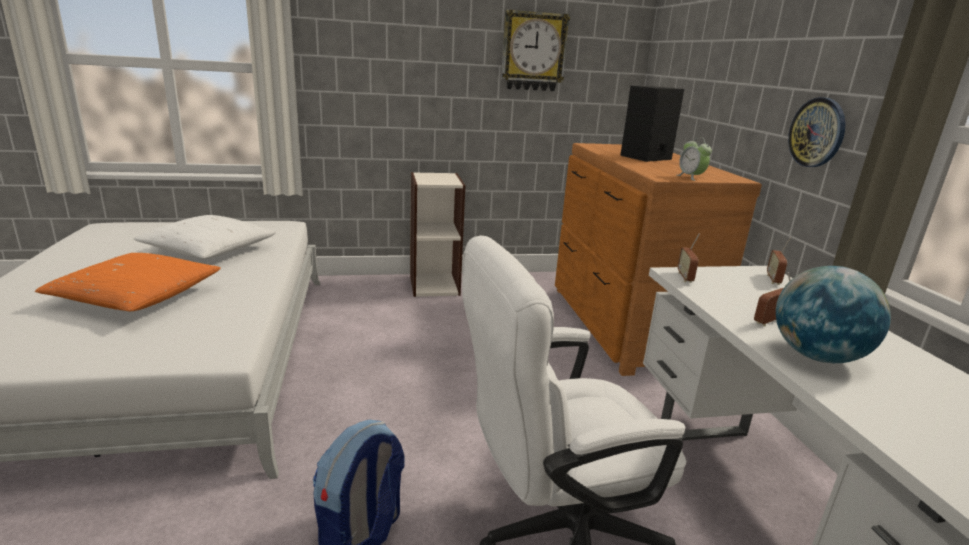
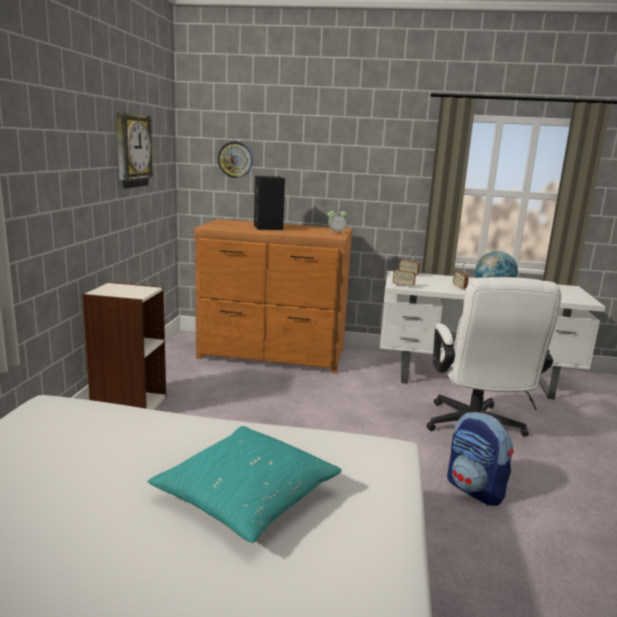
camera: 70 degrees left, 5 degrees down
orange pillow [35,253,221,311] -> turquoise pillow [147,426,342,543]
white pillow [134,215,276,259] -> none
wall clock [788,97,846,167] -> wall clock moved to [218,141,253,178]

